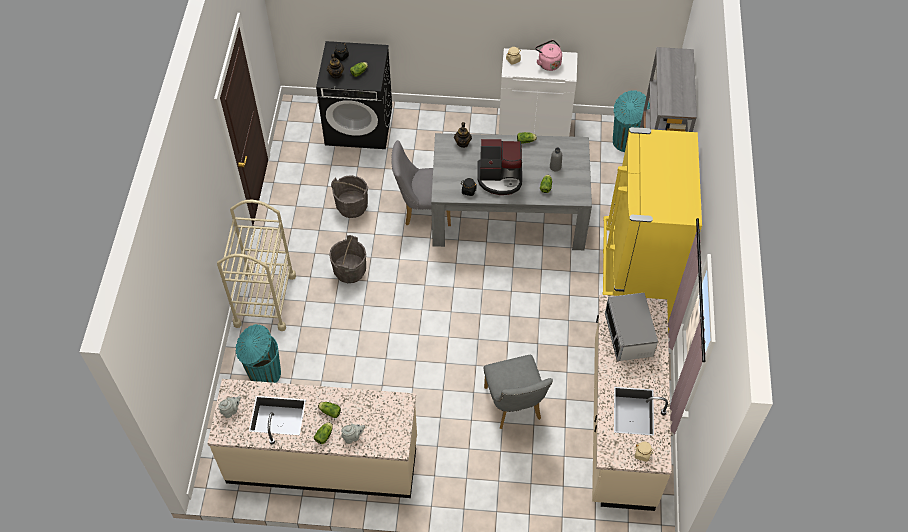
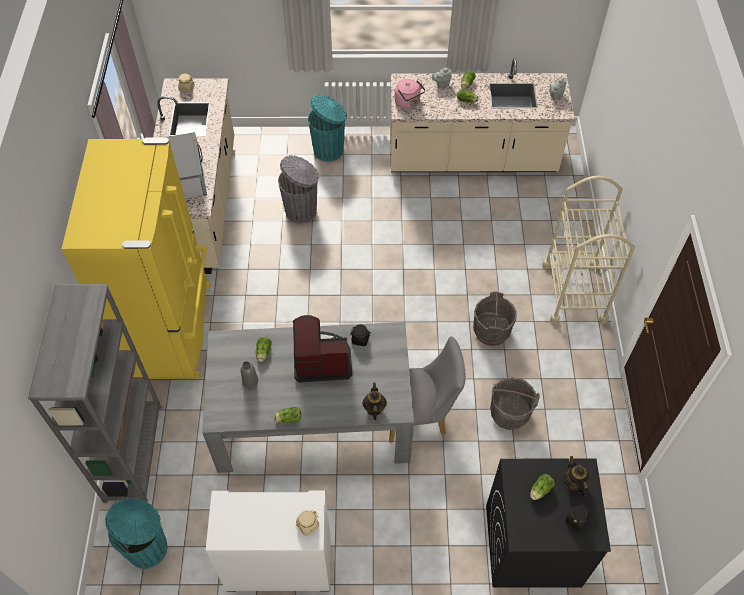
camera: 175 degrees right, 0 degrees up
turquoise trash can [235,324,281,383] -> turquoise trash can moved to [308,95,347,162]
grey chair [484,355,553,429] -> grey trash can [278,155,319,223]
pink kettle [535,40,562,71] -> pink kettle moved to [394,79,425,109]

